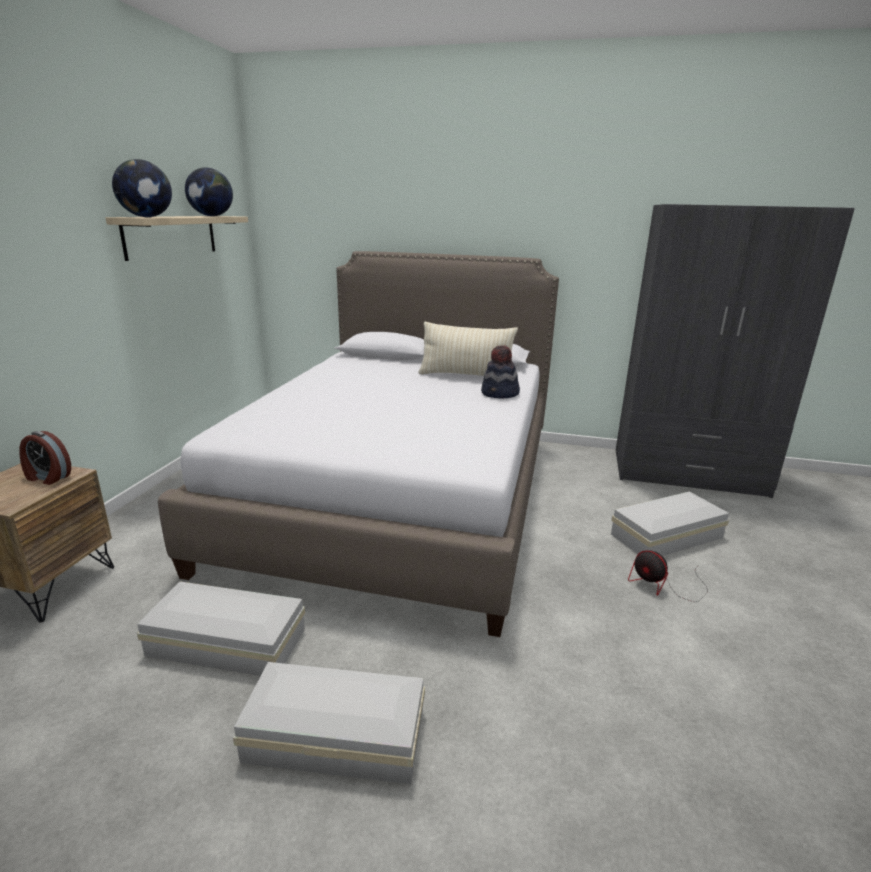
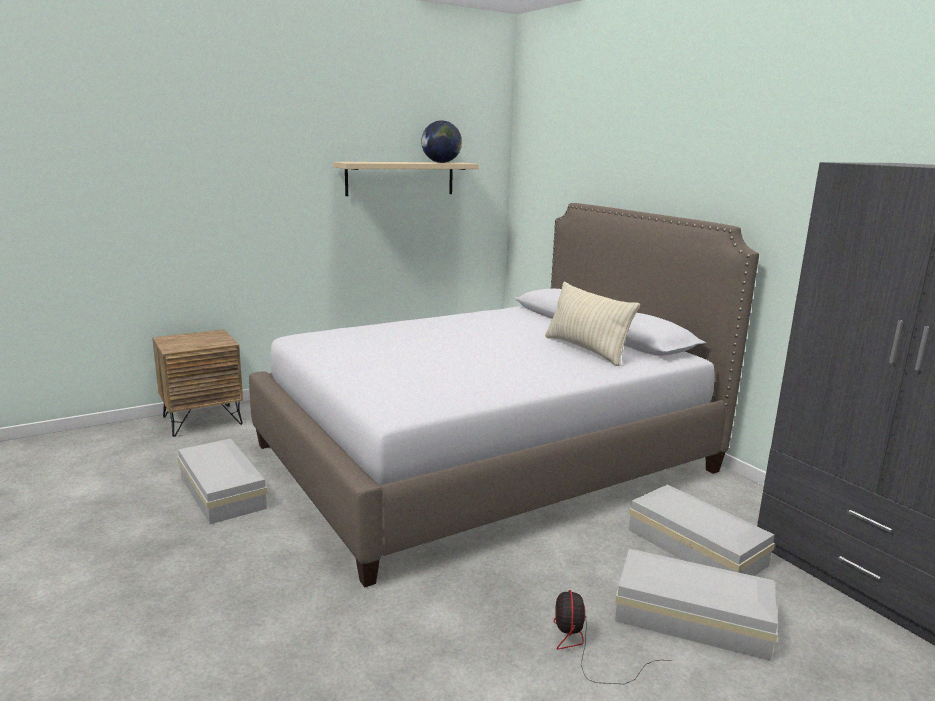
camera: 45 degrees right, 5 degrees down
alarm clock [19,431,71,485] -> none
globe [112,159,172,217] -> none
white storage box [233,662,425,784] -> white storage box moved to [629,484,775,576]
hat [481,345,520,399] -> none

